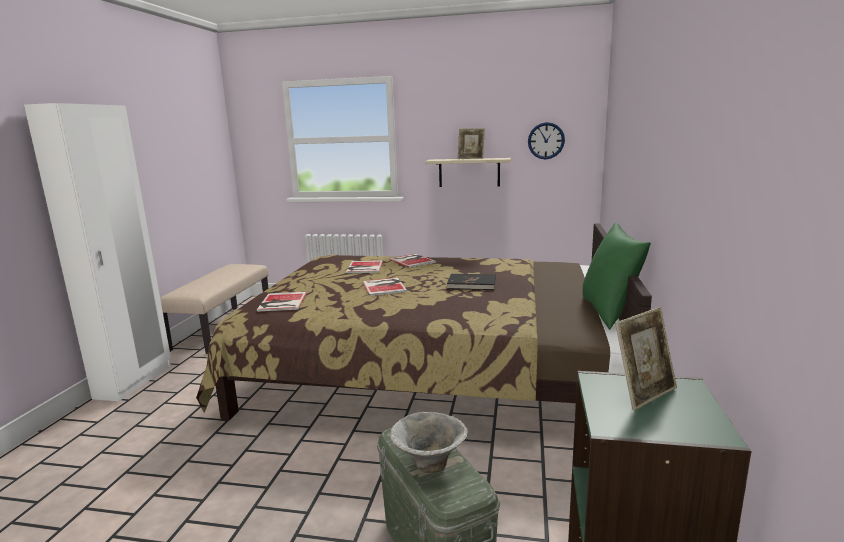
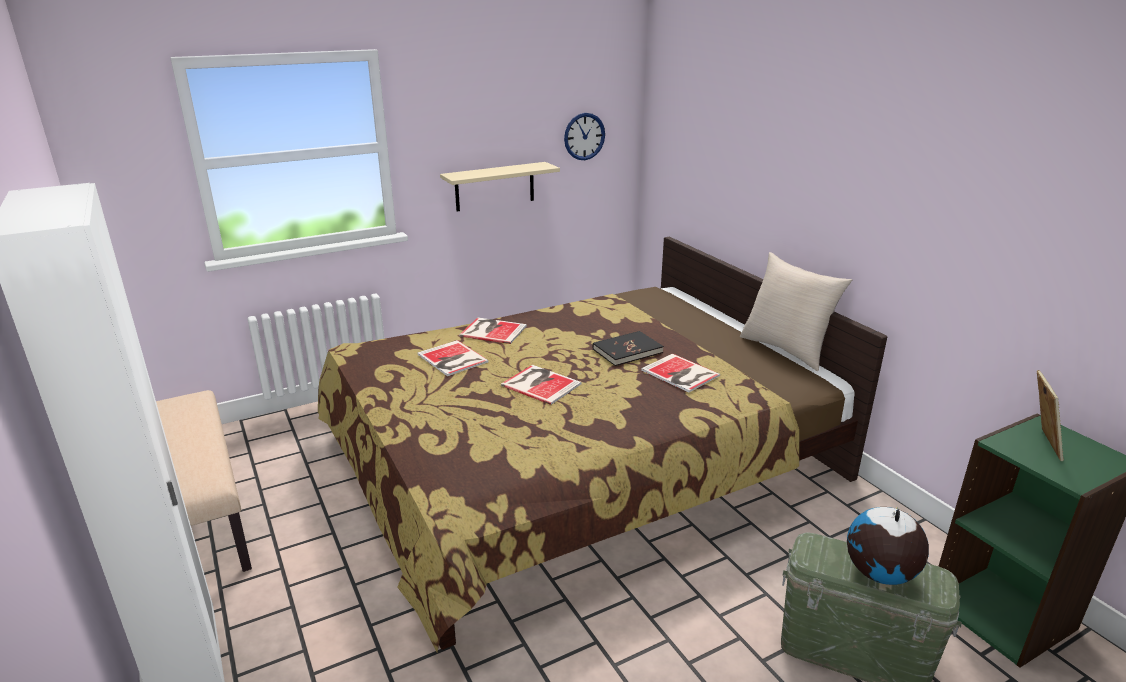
camera: 40 degrees left, 10 degrees up
book [257,292,307,312] -> book moved to [641,354,720,392]
bowl [390,412,468,473] -> globe [847,507,929,585]
picture frame [457,128,485,159] -> none
green pillow [582,223,651,330] -> beige pillow [740,252,852,371]

